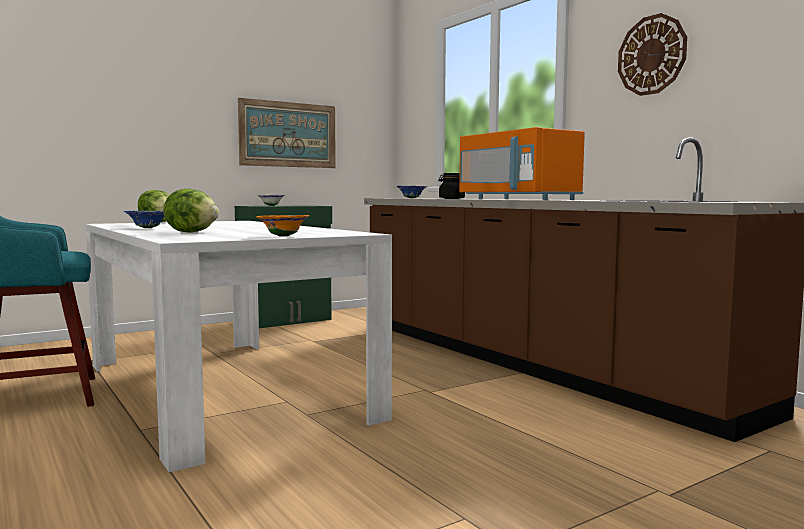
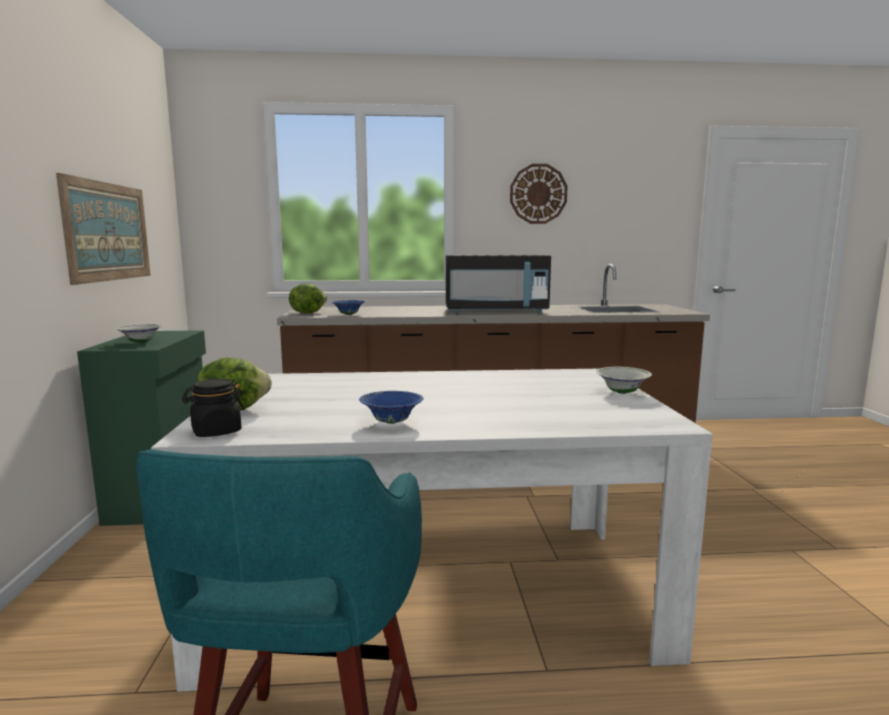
camera: 60 degrees left, 5 degrees up
lettuce [163,188,219,233] -> lettuce moved to [289,283,327,314]
orange bowl [256,215,310,237] -> white bowl [596,367,652,394]
black jar [438,173,465,199] -> black jar moved to [182,379,245,437]
orange microwave [459,127,585,200] -> black microwave [446,255,551,314]

